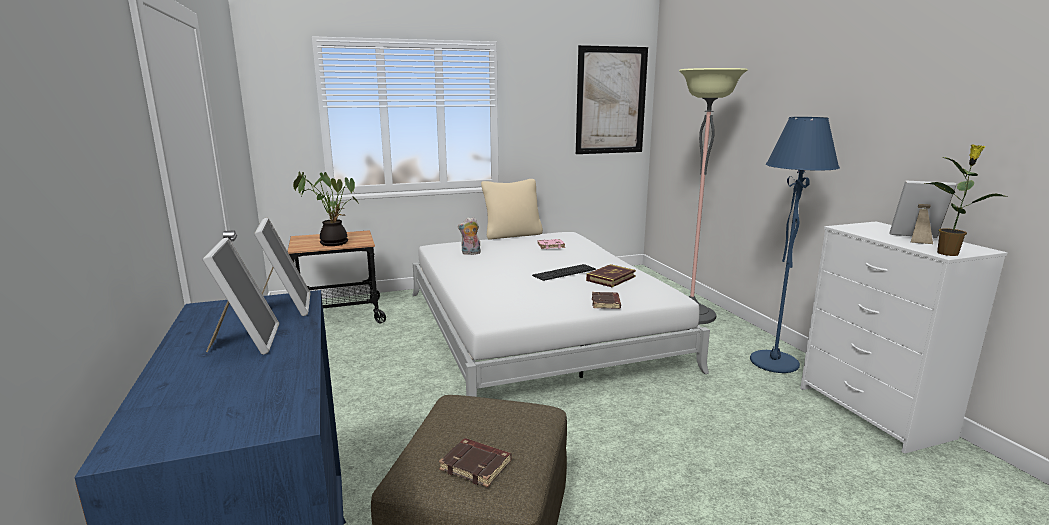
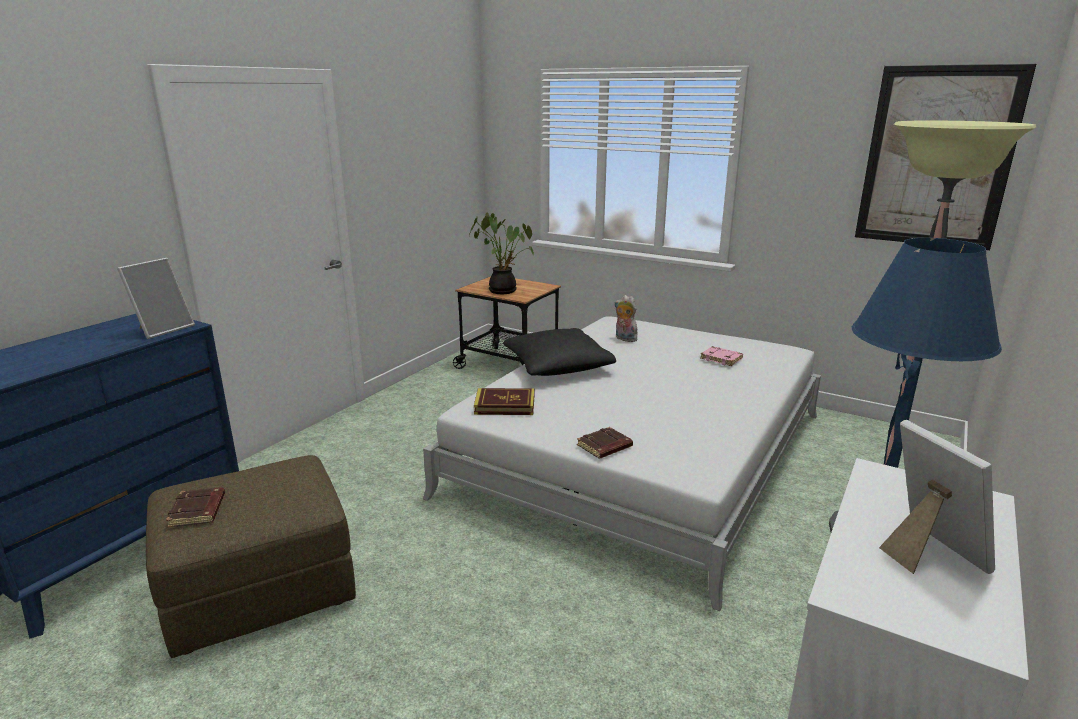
camera: 50 degrees right, 5 degrees up
picture frame [202,238,279,355] -> none
beige pillow [481,179,543,240] -> none
keyboard [532,264,596,281] -> none
book [586,264,636,287] -> book moved to [474,388,534,415]
potted plant [924,144,1004,256] -> none
none -> black pillow [503,328,616,376]

